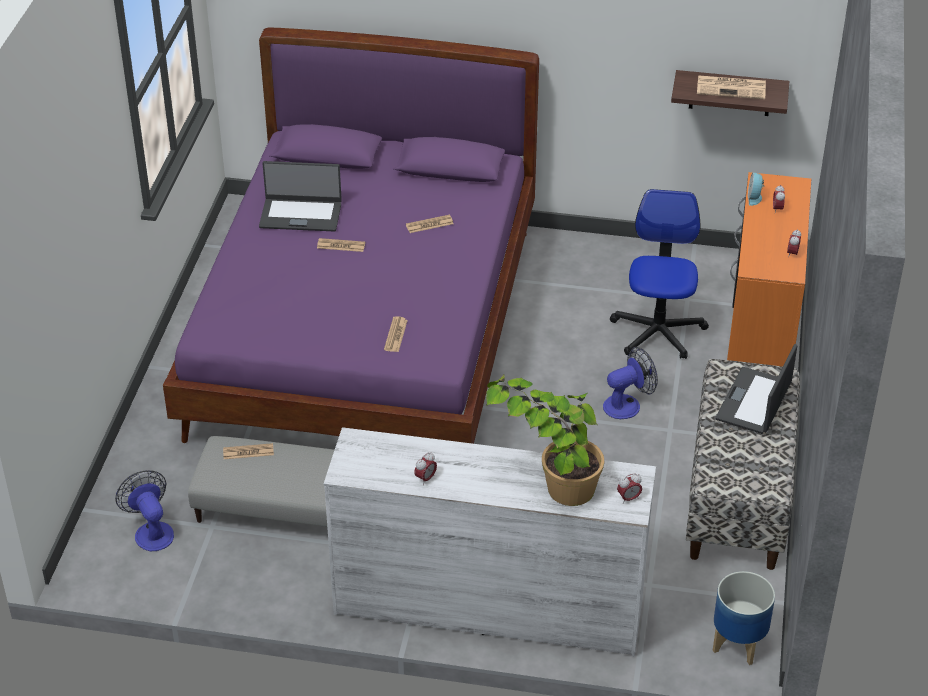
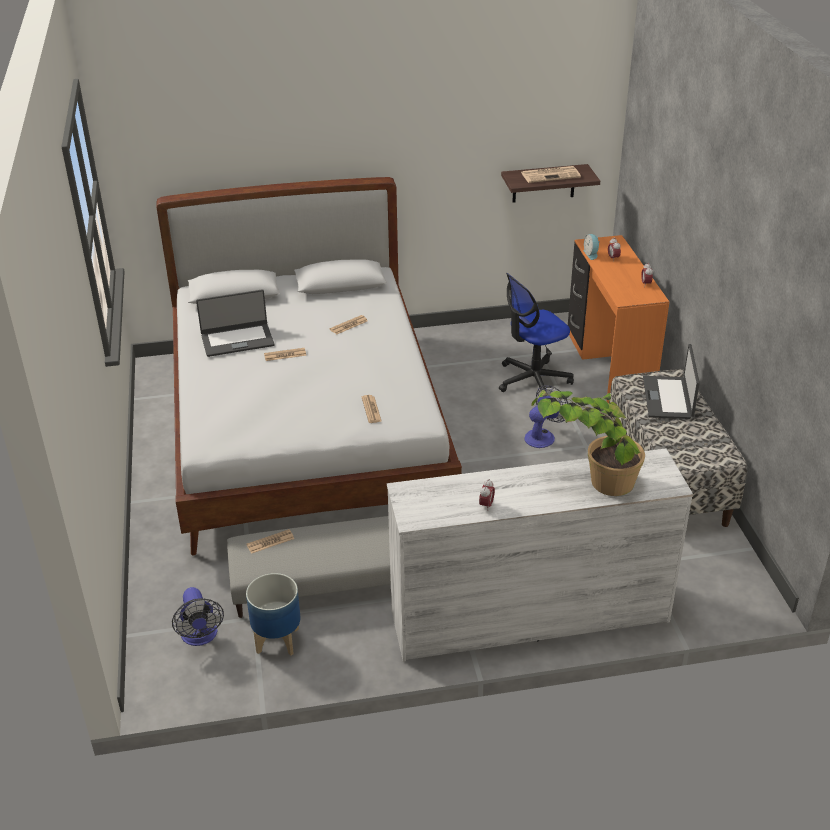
camera: 20 degrees left, 5 degrees down
fan [115,470,174,551] -> fan turned 150 degrees counterclockwise [172,587,224,646]
purple bed [163,27,539,444] -> white bed [157,177,462,555]
office chair [610,189,709,359] -> office chair turned 105 degrees counterclockwise [499,273,574,392]
alarm clock [617,473,642,504] -> none
planter [713,571,775,665] -> planter moved to [246,573,301,656]

